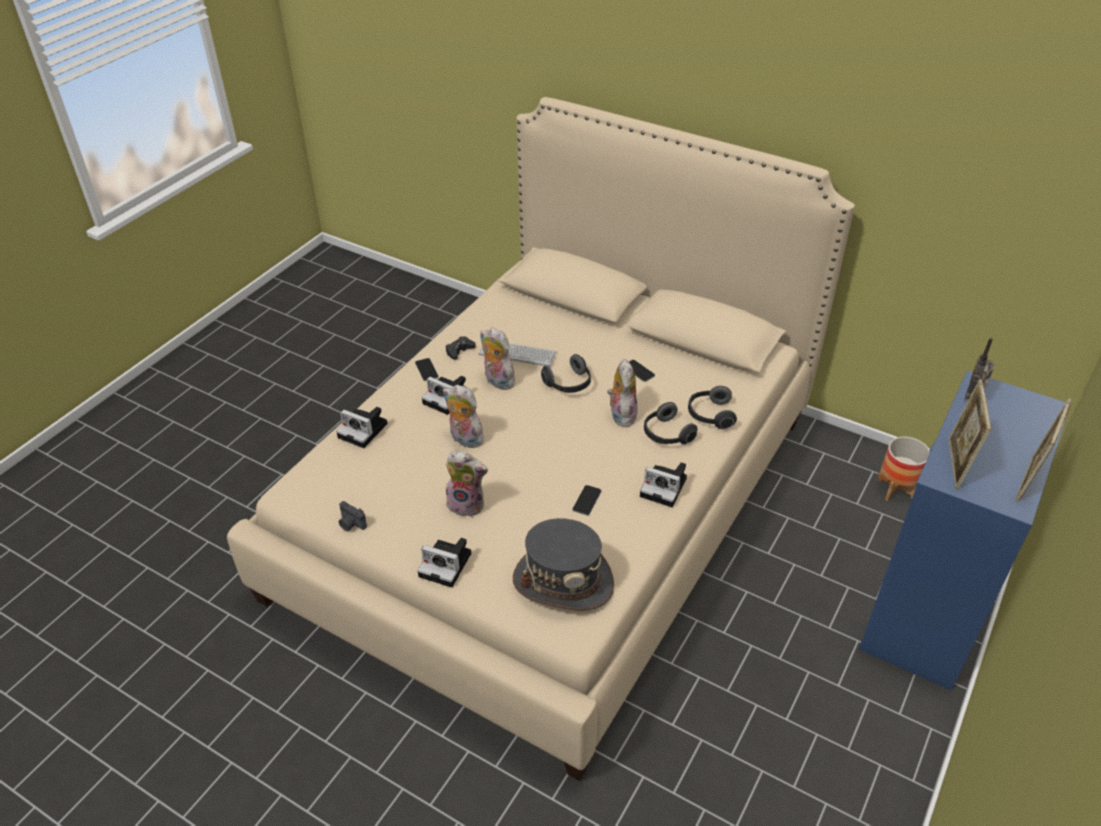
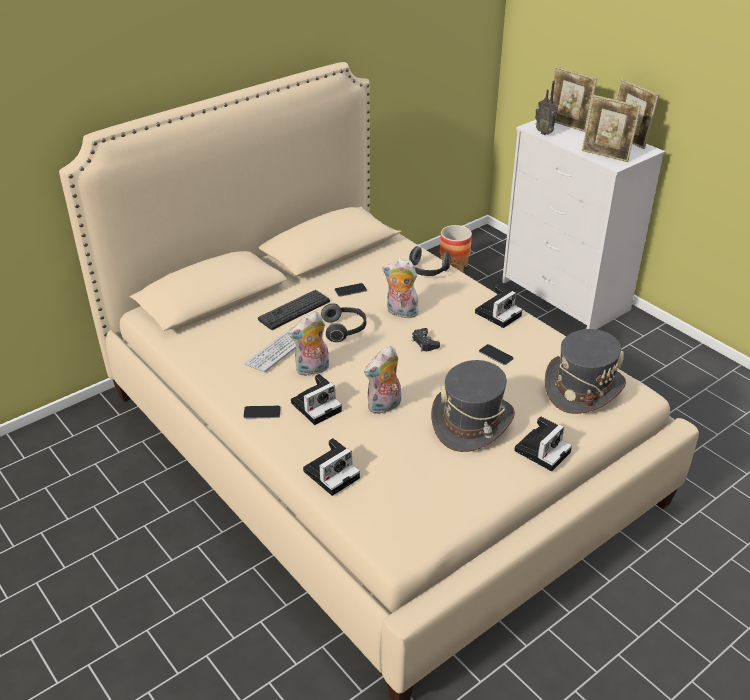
camera: 70 degrees left, 5 degrees down
camera [339,501,367,531] -> none
plush toy [442,450,488,517] -> grey hat [431,360,515,452]
black game controller [446,336,476,360] -> black game controller moved to [412,328,440,351]
headphones [644,402,698,444] -> none
blue dresser [859,371,1071,690] -> white dresser [502,120,665,329]
none -> keyboard [258,290,330,330]
none -> picture frame [549,67,597,132]

